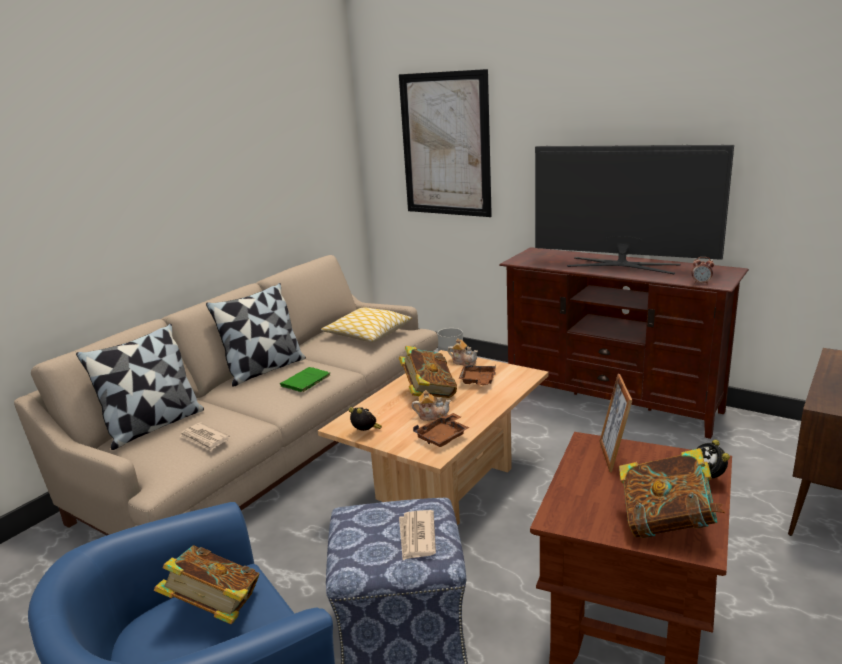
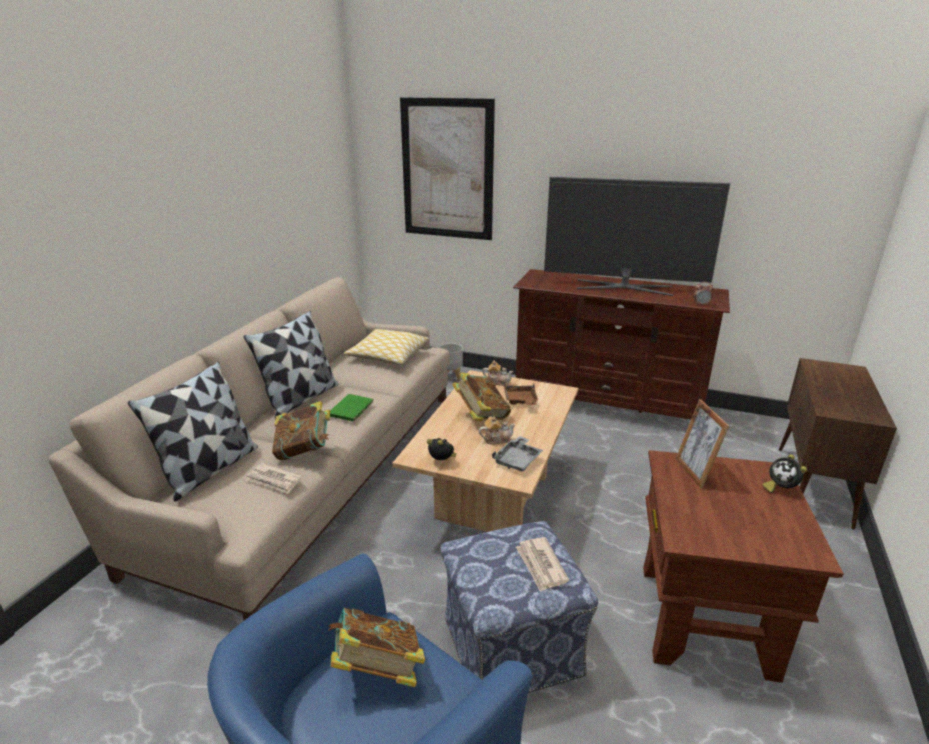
camera: 15 degrees left, 5 degrees up
brown tray [413,413,470,447] -> grey tray [492,436,543,472]
book [619,448,725,538] -> book moved to [272,401,330,460]

